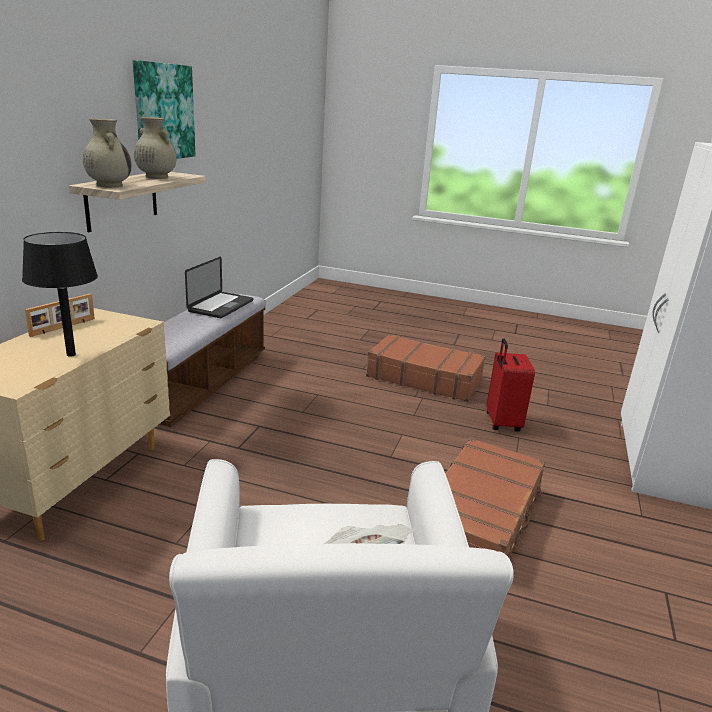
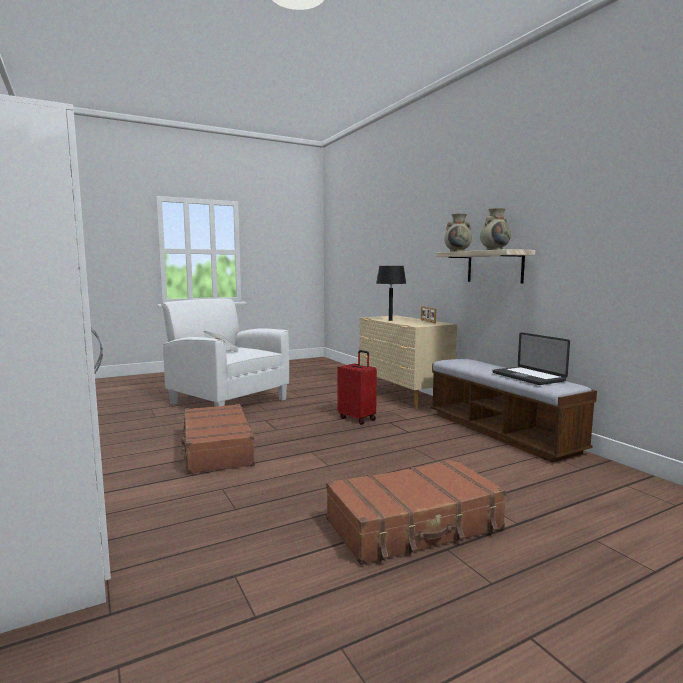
camera: 135 degrees right, 15 degrees down
picture [133,60,195,159] -> none
red suitcase [487,338,535,431] -> red suitcase moved to [337,350,377,425]

